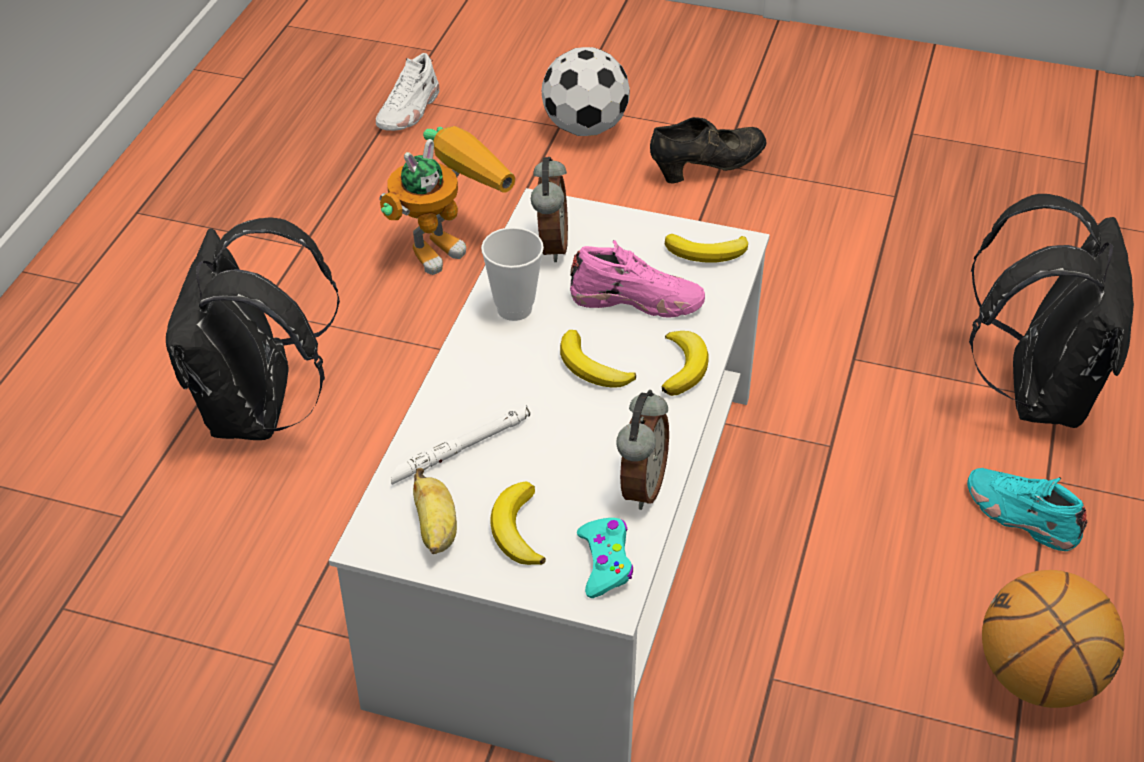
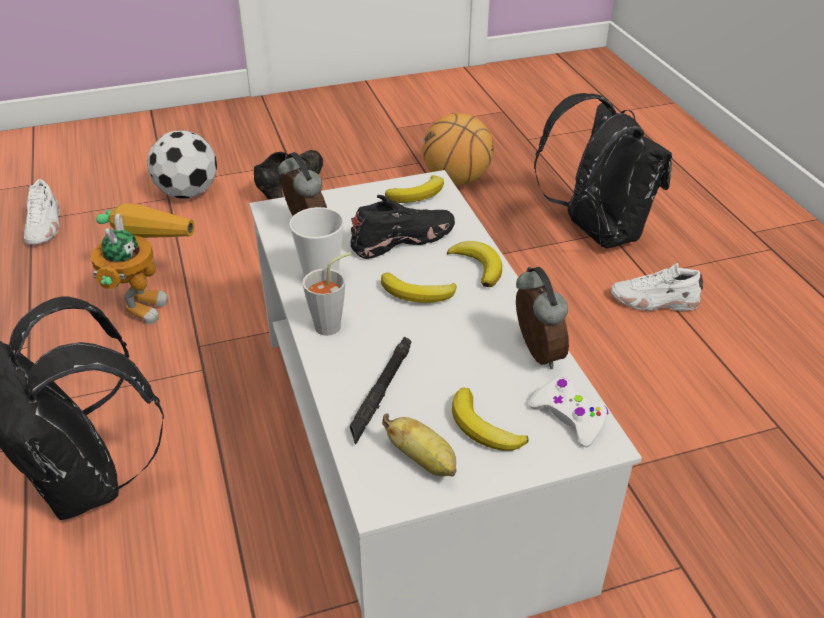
camera: 35 degrees left, 5 degrees down
white flashlight [391,405,530,485] -> black flashlight [350,337,411,445]
pink shoe [570,240,705,318] -> black shoe [350,195,455,259]
turquoise game controller [577,518,633,598] -> white game controller [528,378,609,447]
turquoise shoe [967,468,1087,551] -> white shoe [611,262,703,311]
basketball [982,570,1125,708] -> basketball moved to [423,113,494,185]
none -> grey cup [303,252,351,336]

